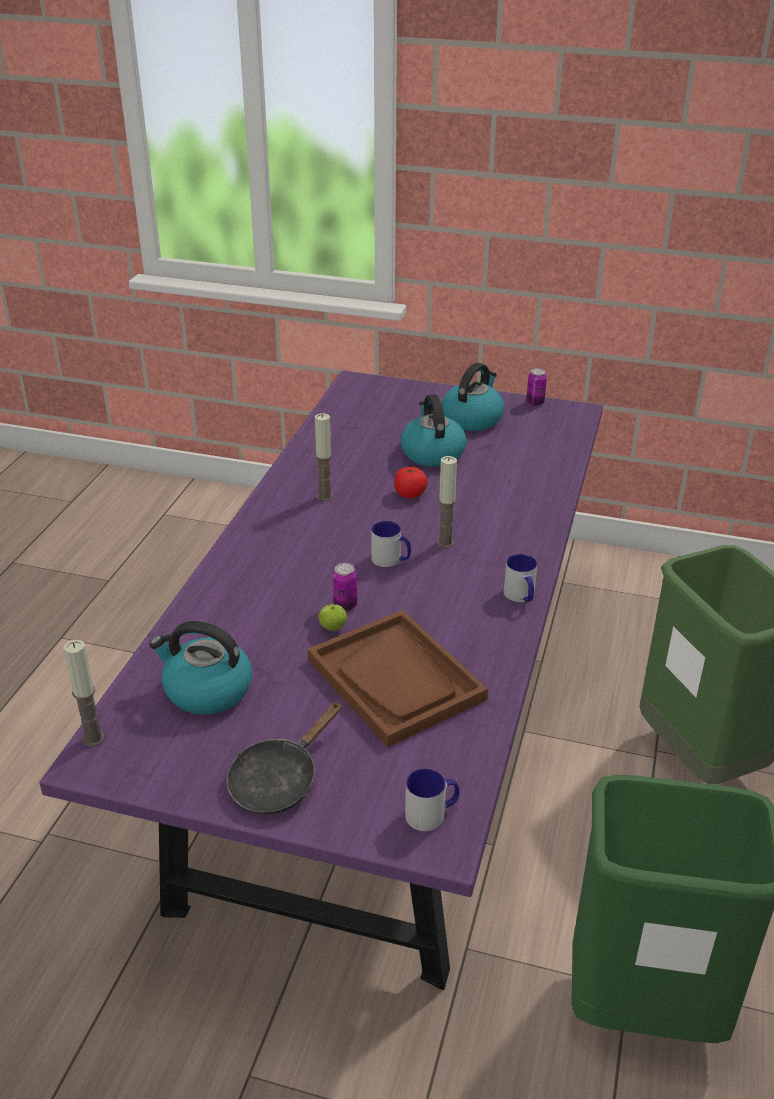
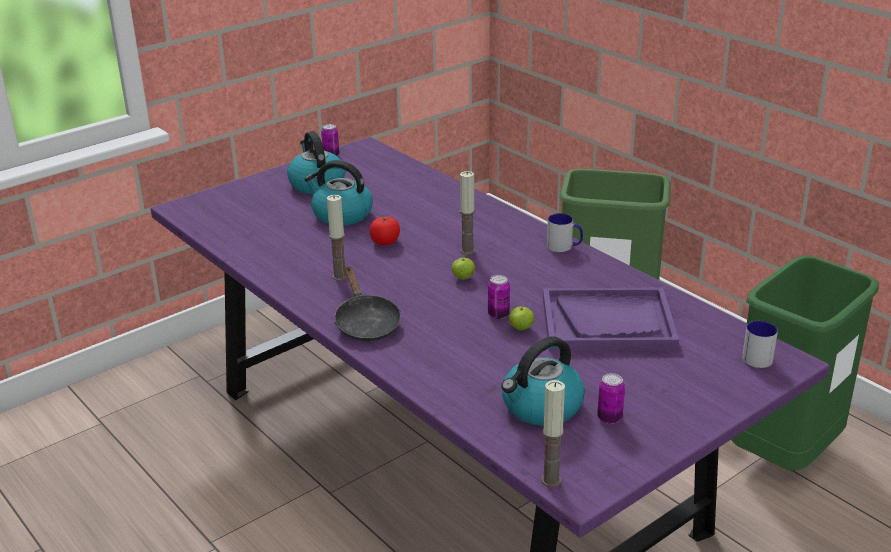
camera: 55 degrees left, 5 degrees down
black frying pan [227,701,342,815] -> black frying pan moved to [334,267,401,341]
brown tray [307,610,488,747] -> purple tray [543,288,679,351]
mug [371,521,411,567] -> apple [452,256,475,280]
none -> can [597,373,625,424]

